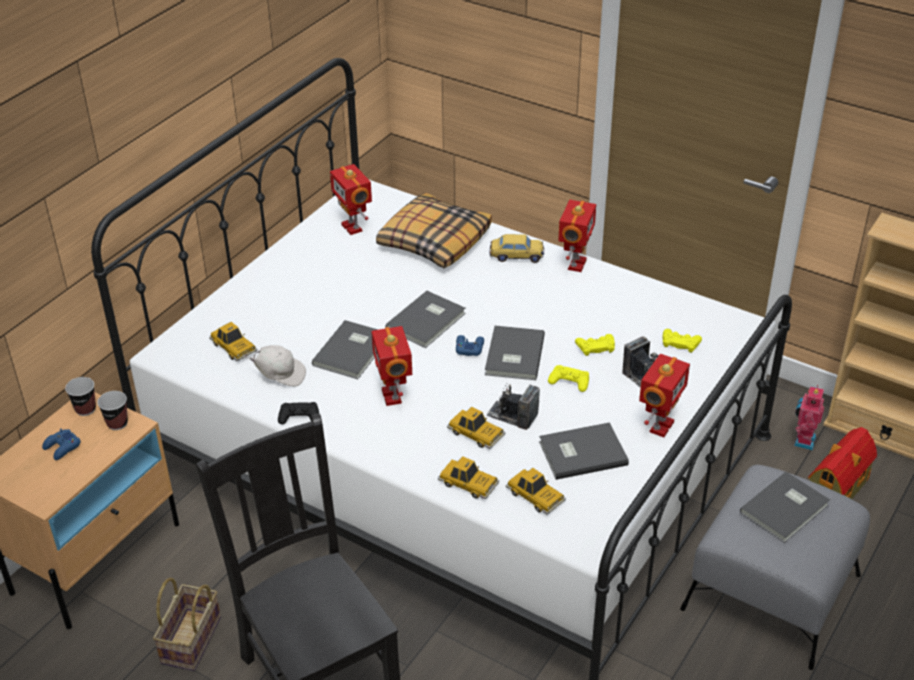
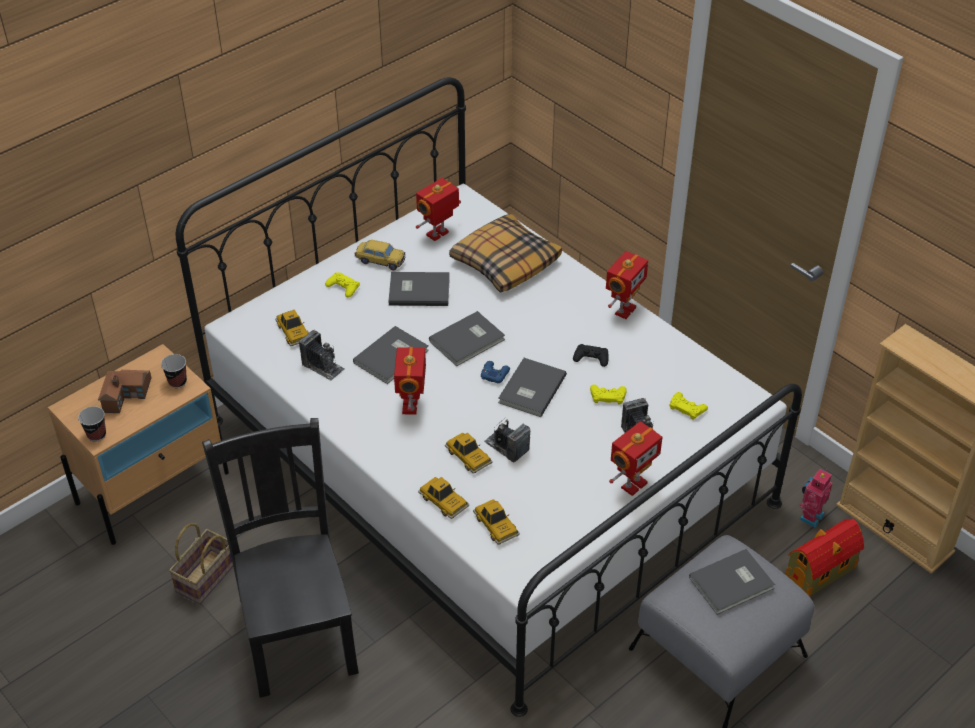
camera: 15 degrees right, 5 degrees up
blue game controller [42,429,81,460] -> toy house [98,370,151,413]
cup [65,377,96,416] -> cup moved to [78,406,106,442]
white cap [244,345,306,387] -> camera [299,330,345,381]
black game controller [278,402,319,424] -> black game controller moved to [573,344,609,367]
toy robot [330,164,372,235] -> toy robot turned 60 degrees clockwise [416,178,461,241]
toy car [489,234,544,263] -> toy car moved to [355,240,406,270]
grey book [539,422,629,480] -> grey book moved to [389,272,450,306]
yellow game controller [548,365,589,392] -> yellow game controller moved to [325,272,360,298]

